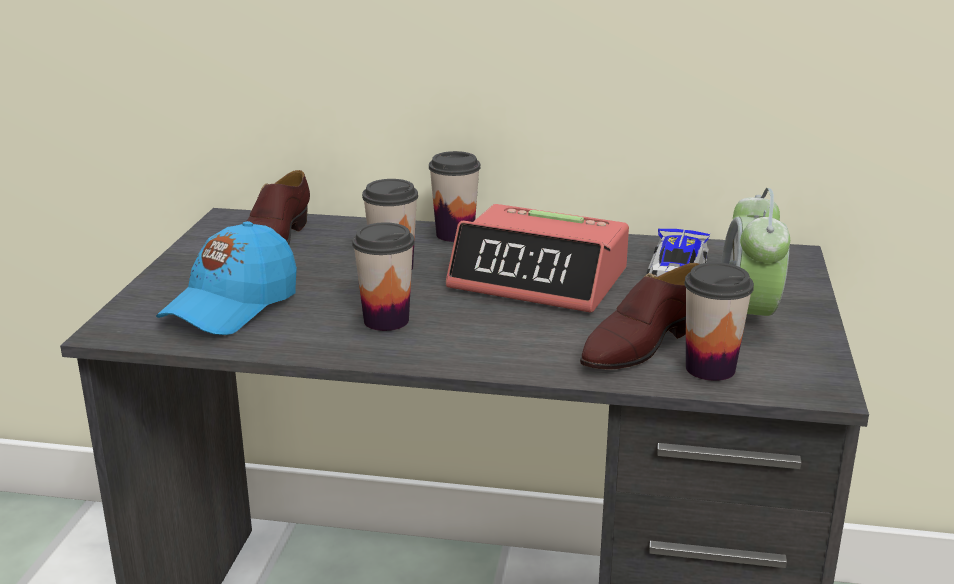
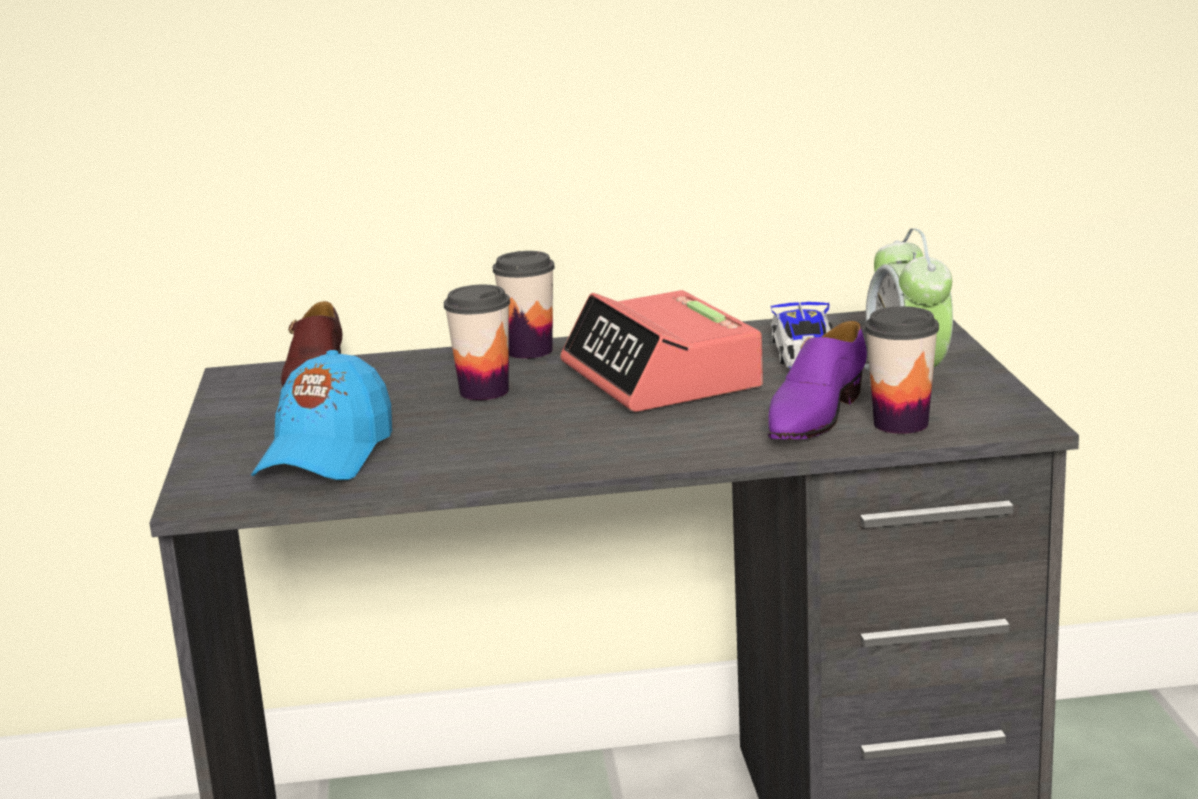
camera: 15 degrees left, 5 degrees down
cup [352,222,415,331] -> none
alarm clock [446,204,629,313] -> alarm clock turned 60 degrees clockwise [560,290,763,412]
brown shoe [580,263,699,370] -> purple shoe [768,321,867,439]

